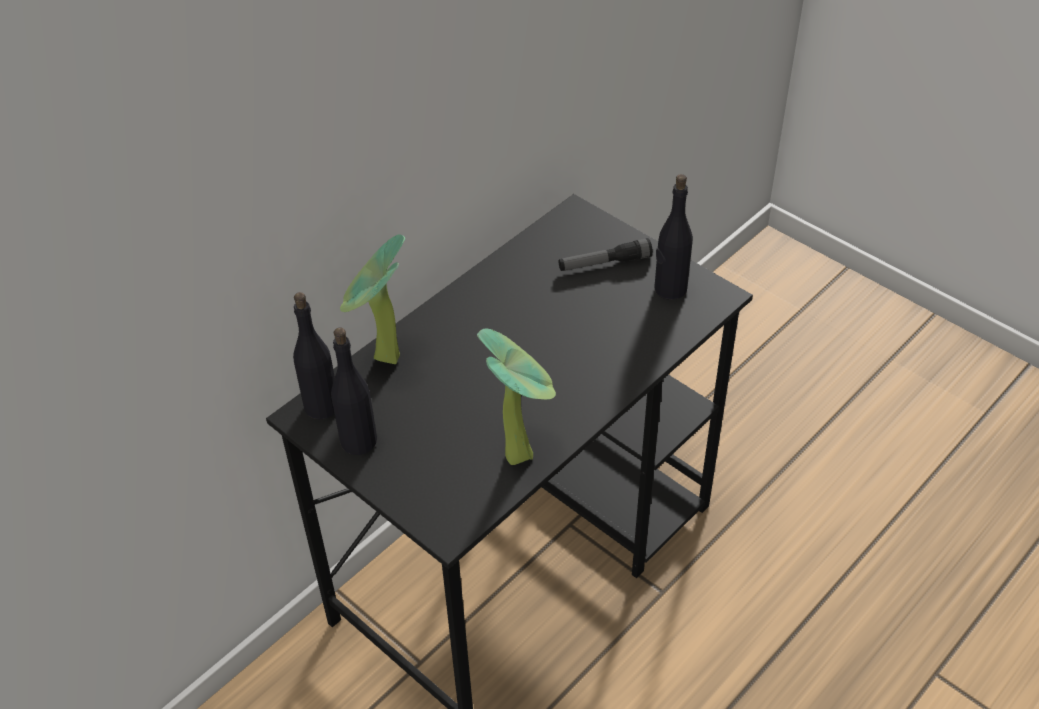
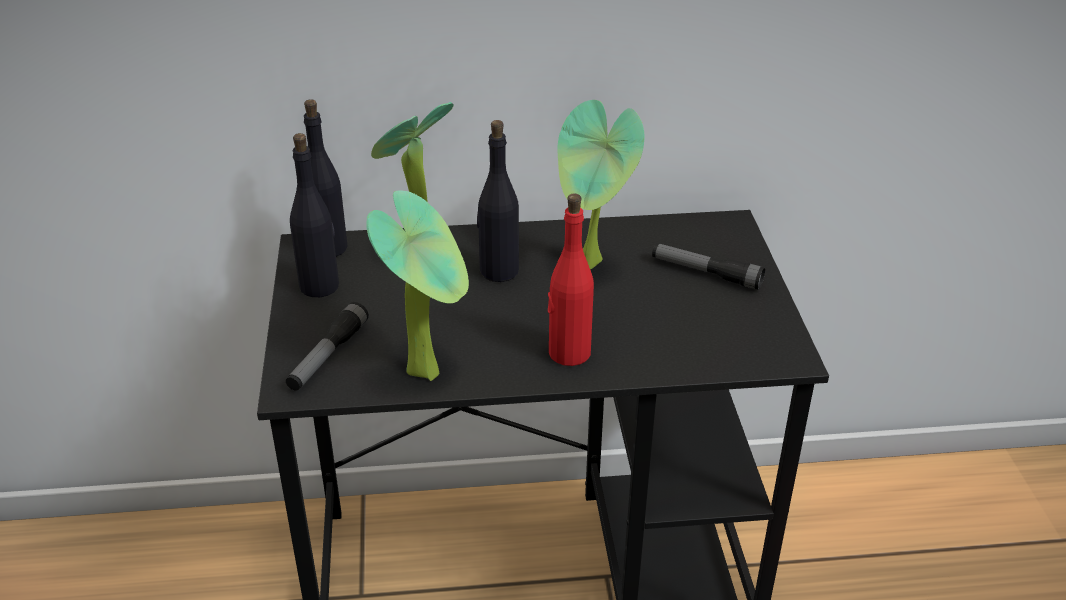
camera: 40 degrees right, 10 degrees down
black bottle [654,174,693,300] -> black bottle moved to [477,120,519,282]
none -> flashlight [286,302,369,391]
none -> red bottle [548,194,594,366]
none -> potted plant [558,100,644,270]

